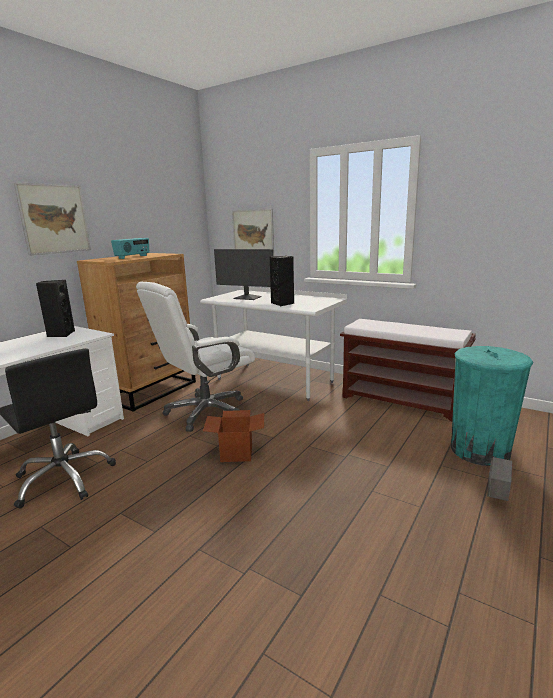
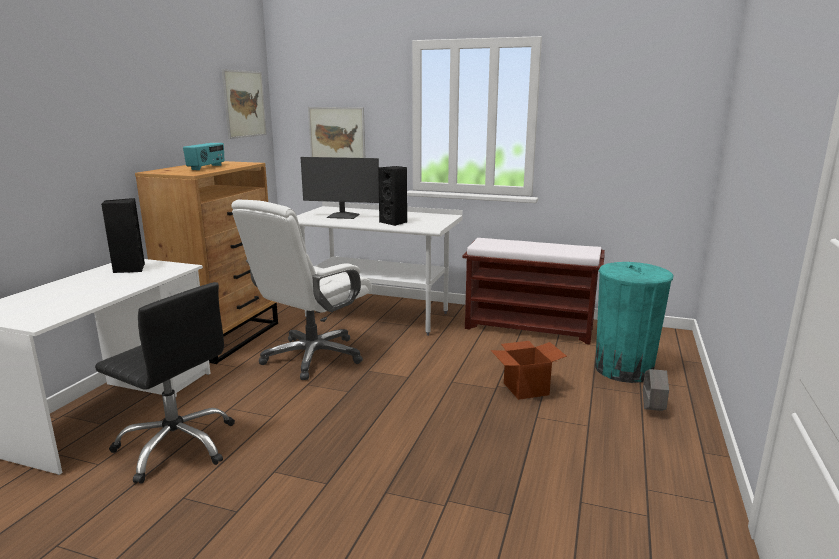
camera: 15 degrees left, 0 degrees up
picture [13,182,91,256] -> picture moved to [222,69,267,139]
cardboard box [203,410,264,462] -> cardboard box moved to [490,341,567,400]

